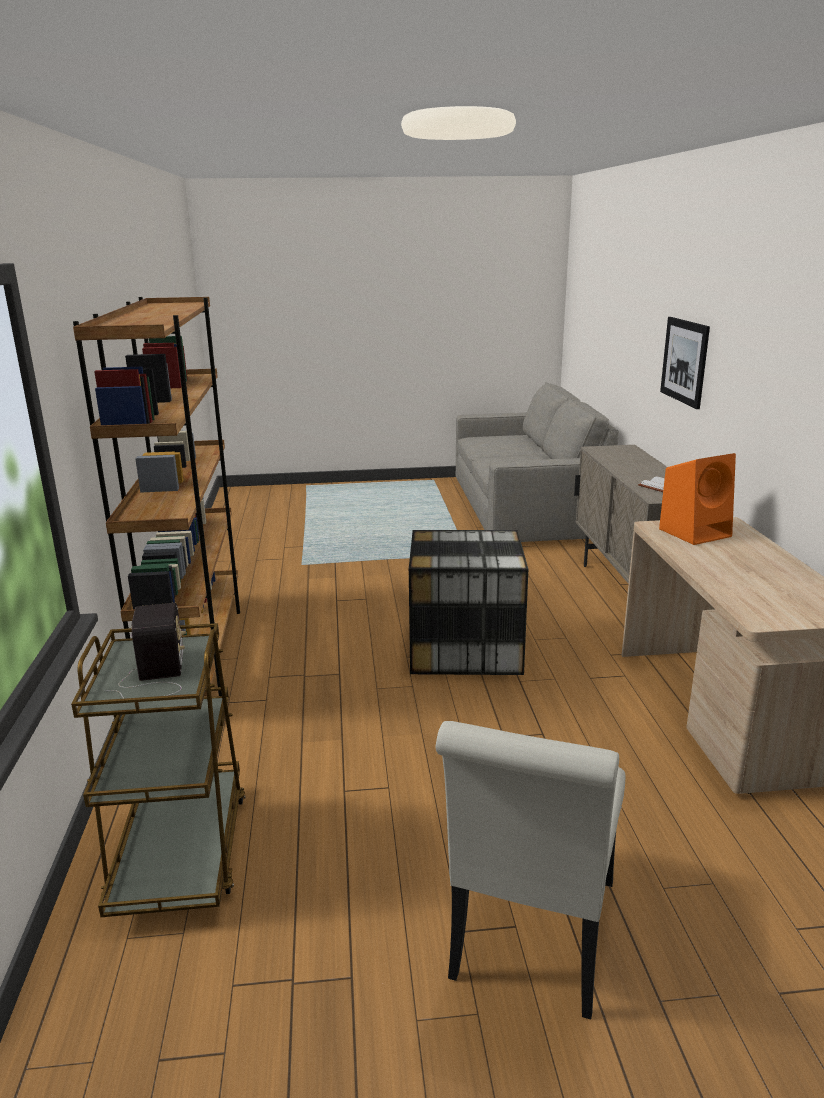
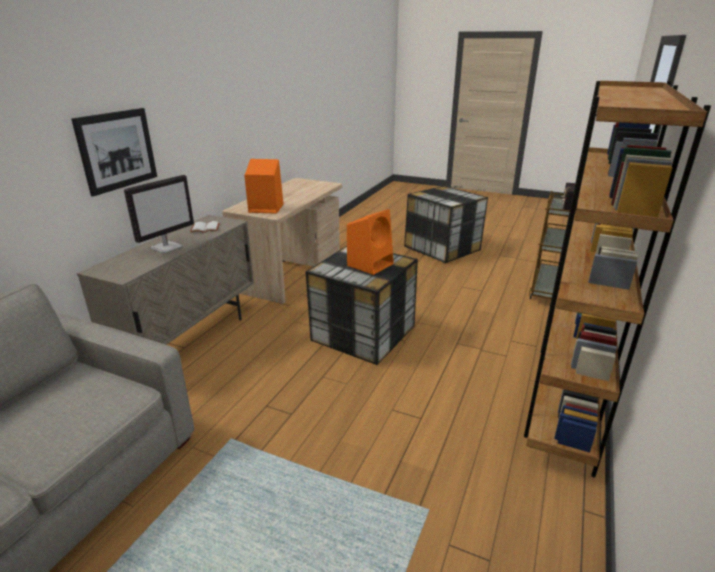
camera: 150 degrees left, 5 degrees up
white chair [436,721,625,1019] -> storage box [404,186,488,263]
none -> monitor [124,175,194,254]
none -> orange speaker [347,209,394,275]

